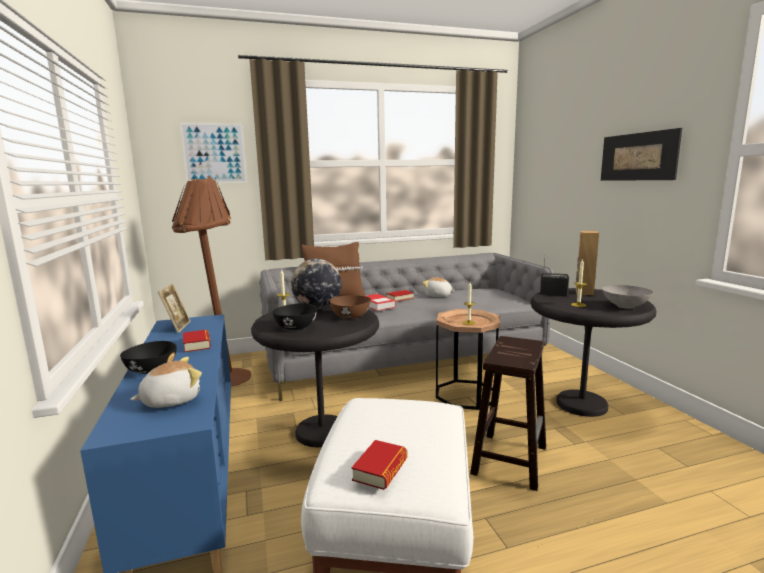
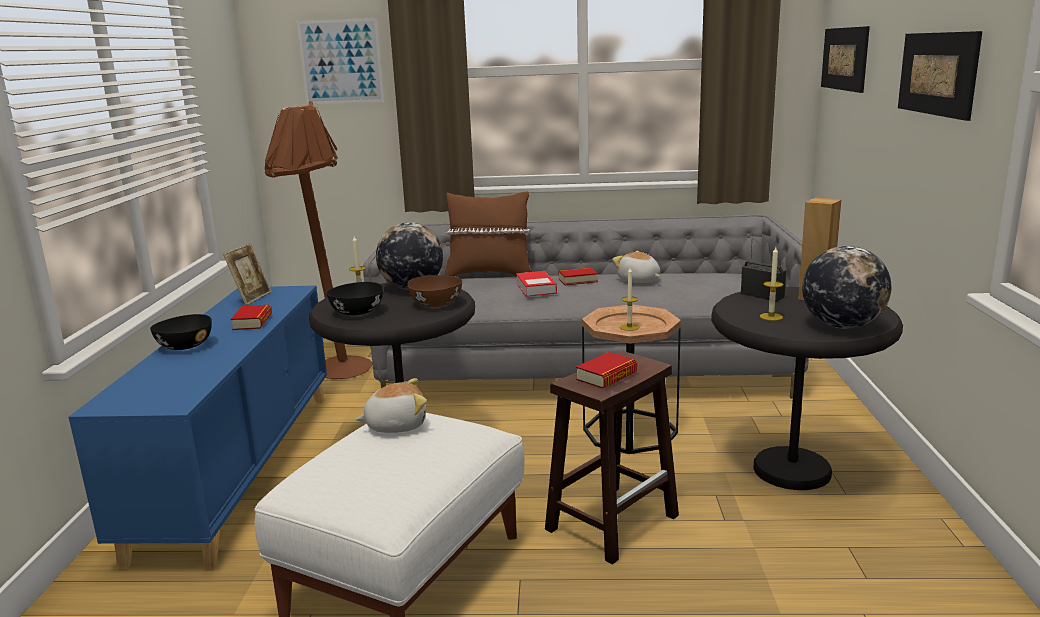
camera: 20 degrees right, 5 degrees up
plush toy [130,357,202,408] -> plush toy moved to [355,378,427,433]
book [351,440,407,490] -> book moved to [576,352,637,389]
grey bowl [602,285,653,309] -> globe [802,246,891,329]
none -> picture [821,26,870,93]

